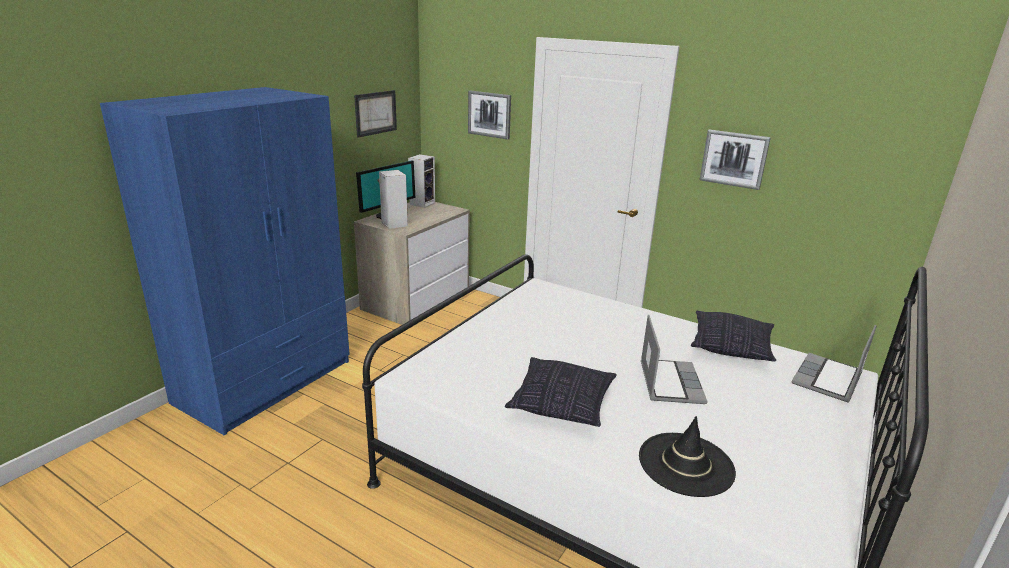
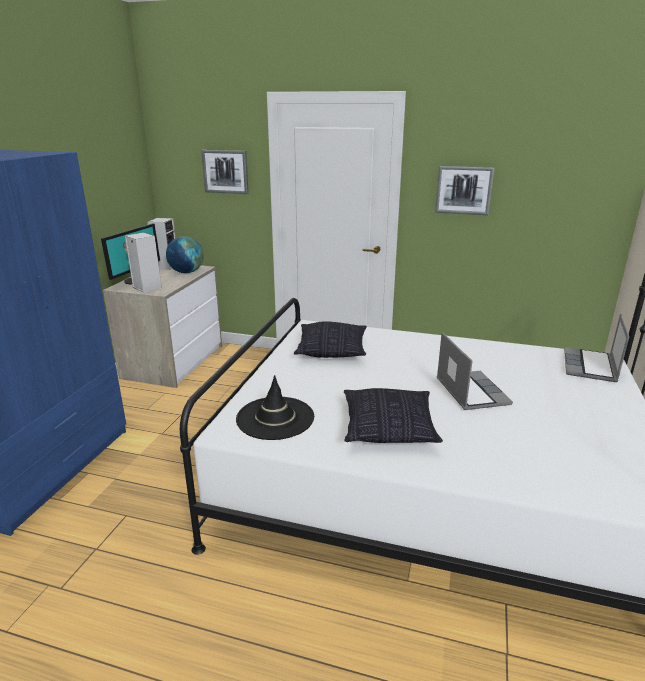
camera: 15 degrees left, 0 degrees up
picture [354,90,397,138] -> none
black hat [639,416,736,497] -> black hat moved to [236,375,314,440]
pillow [691,311,776,362] -> pillow moved to [294,322,367,358]
none -> globe [166,236,204,273]

